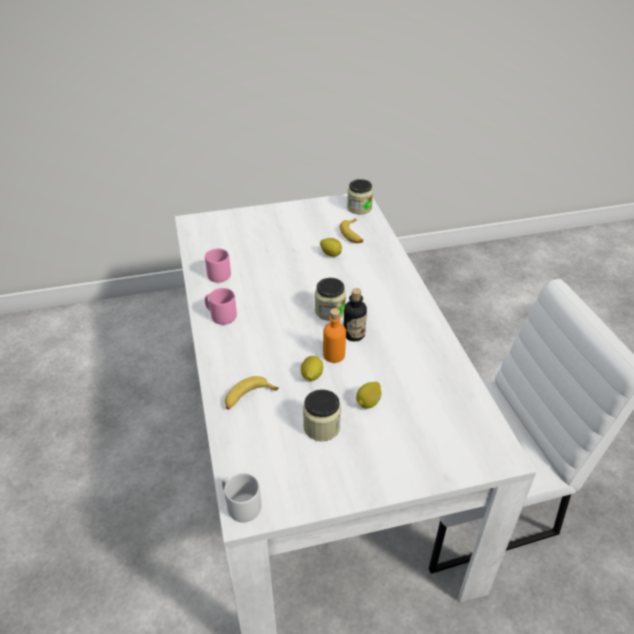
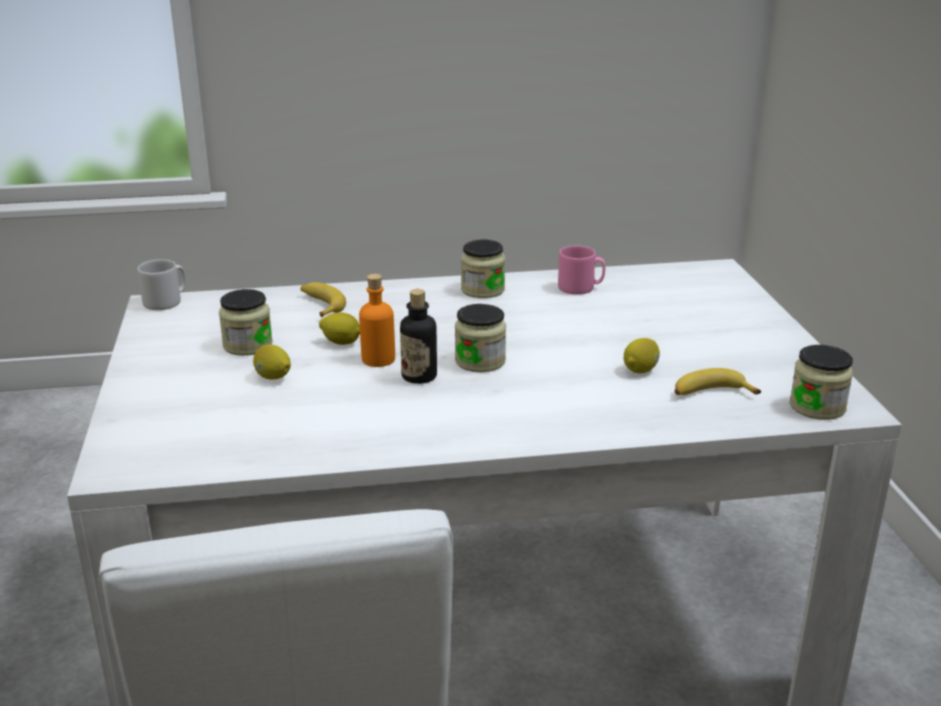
camera: 95 degrees right, 15 degrees down
pink mug [205,288,237,325] -> jar [461,240,505,298]

